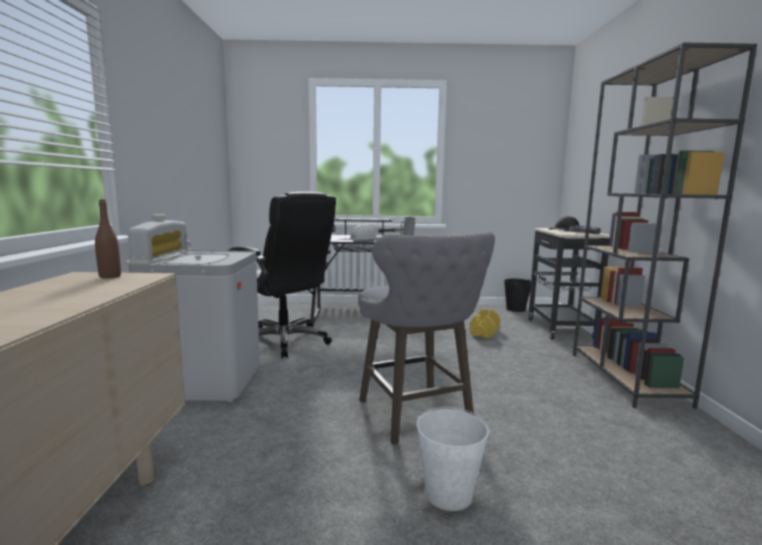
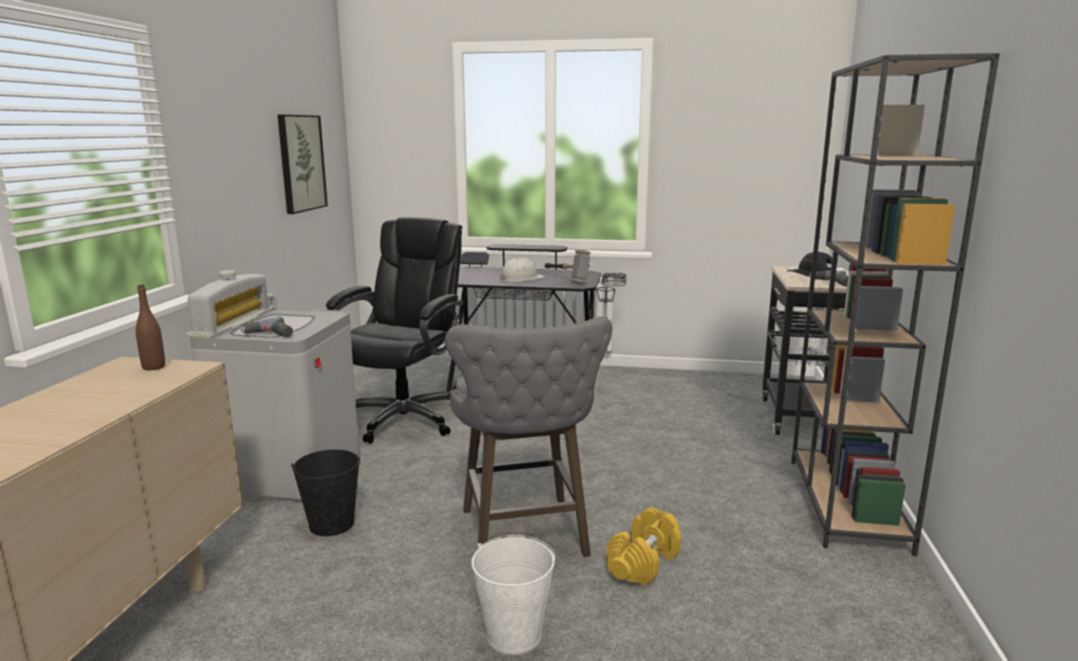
camera: 10 degrees right, 5 degrees up
black office chair [228,192,336,358] -> black office chair turned 120 degrees counterclockwise [326,217,463,443]
yellow dumbbell [470,308,500,338] -> yellow dumbbell moved to [606,507,681,585]
black bucket [504,278,531,312] -> black bucket moved to [291,449,361,536]
none -> power drill [240,317,293,337]
none -> picture [277,114,328,214]

